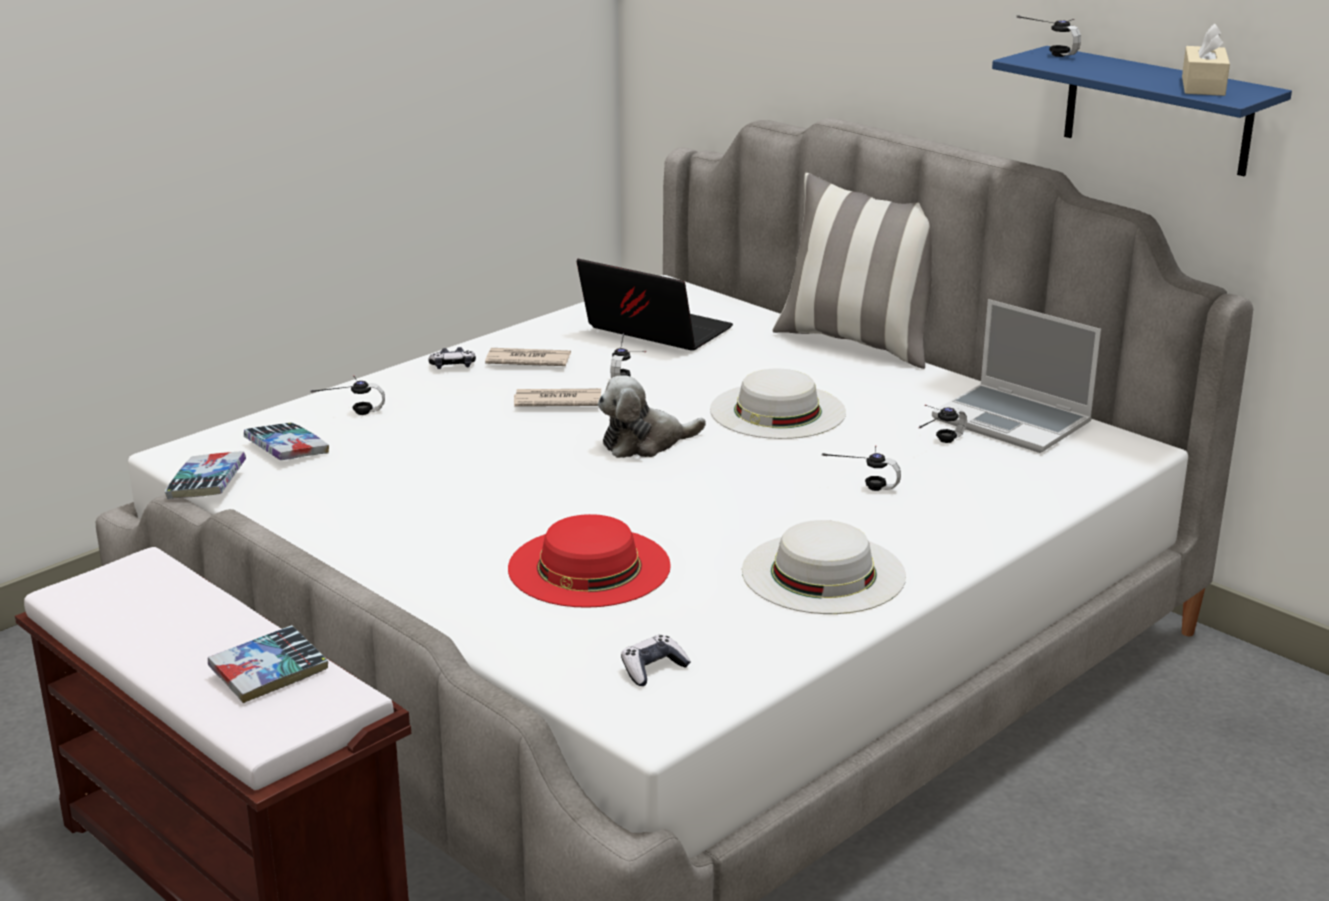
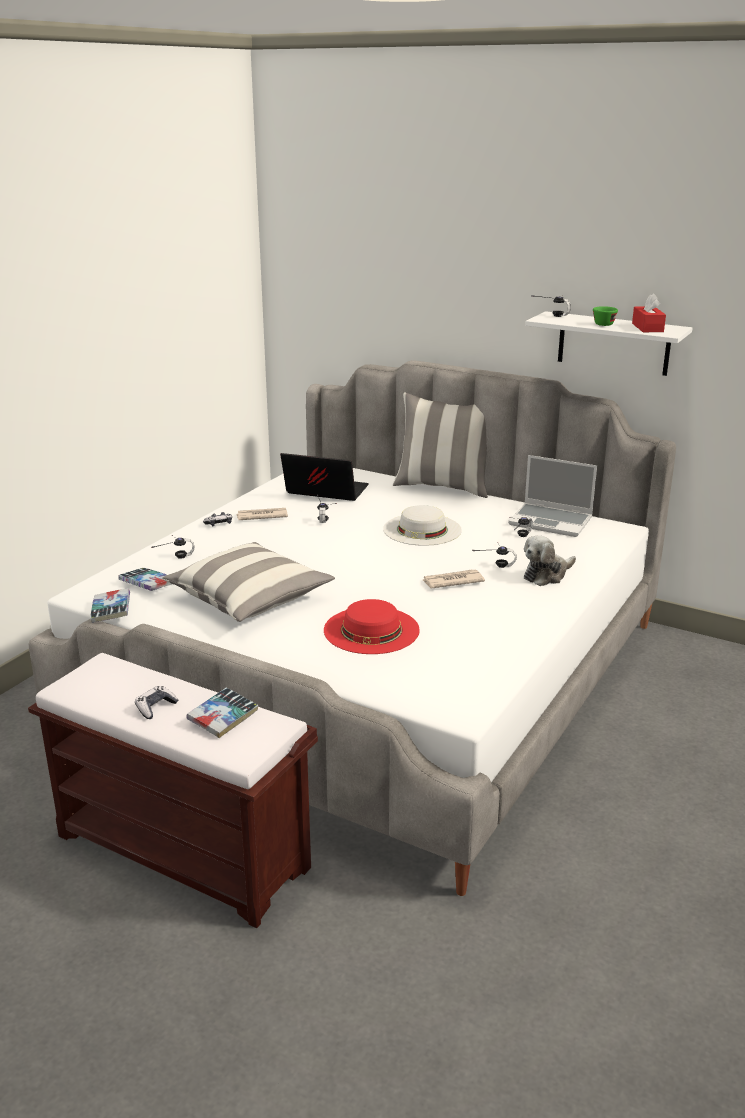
camera: 15 degrees left, 0 degrees up
newspaper [514,388,601,407] -> newspaper moved to [423,570,485,588]
plush toy [597,375,706,458] -> plush toy moved to [524,535,576,586]
game controller [621,635,691,686] -> game controller moved to [135,686,178,719]
white hat [742,520,906,614] -> none
blue shelf [992,46,1292,176] -> white shelf [525,311,692,376]
beige tissue box [1182,23,1230,96] -> red tissue box [632,293,666,332]
none -> pillow [162,542,335,622]
none -> green cup [593,306,618,326]

